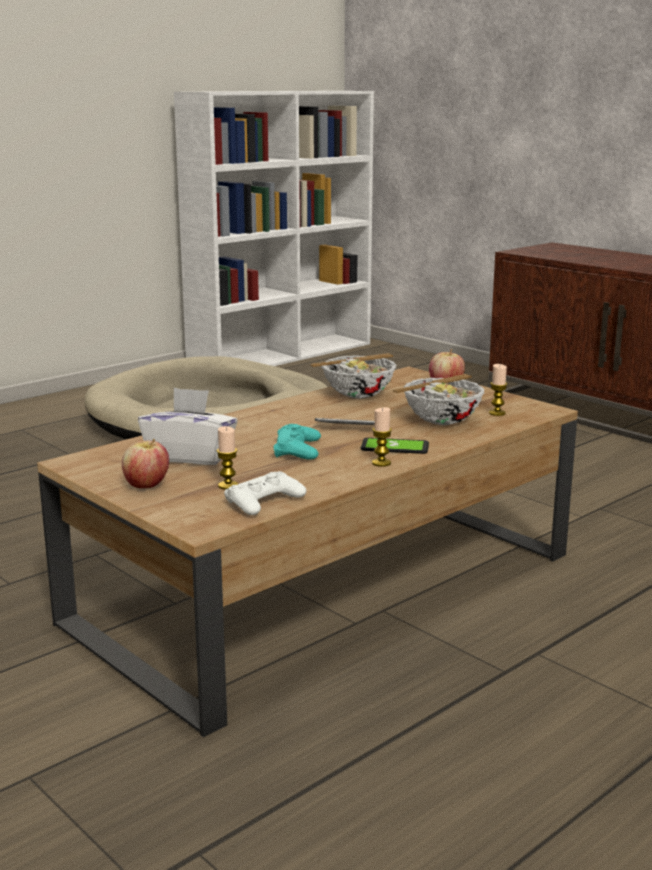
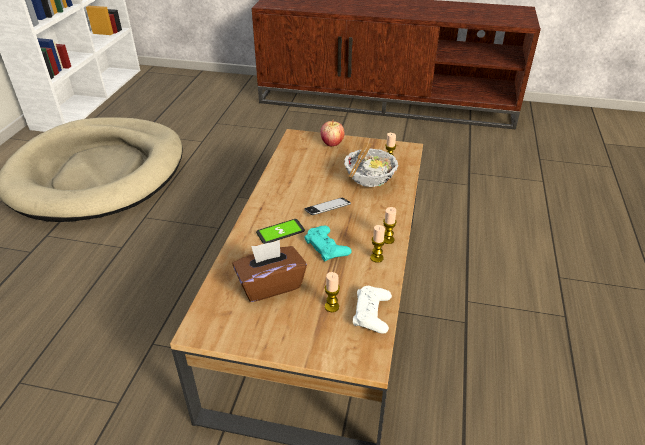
camera: 35 degrees left, 20 degrees up
apple [122,439,169,488] -> none
white tissue box [138,388,238,465] -> brown tissue box [232,240,307,302]
bowl [310,353,396,399] -> none
phone [361,438,429,454] -> phone moved to [256,219,305,244]
none -> candle [370,225,385,263]

